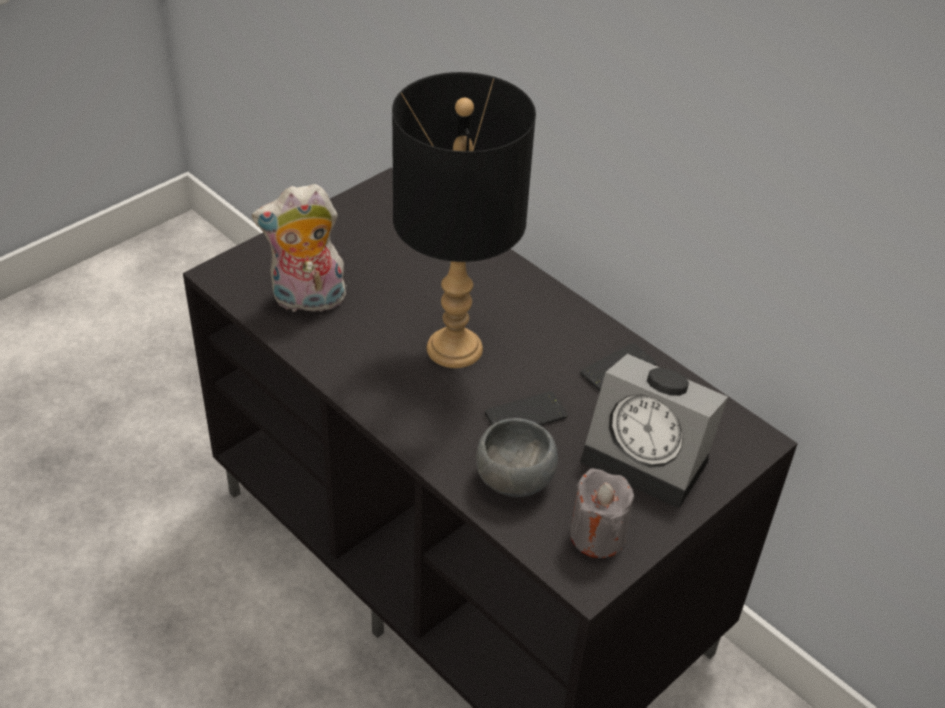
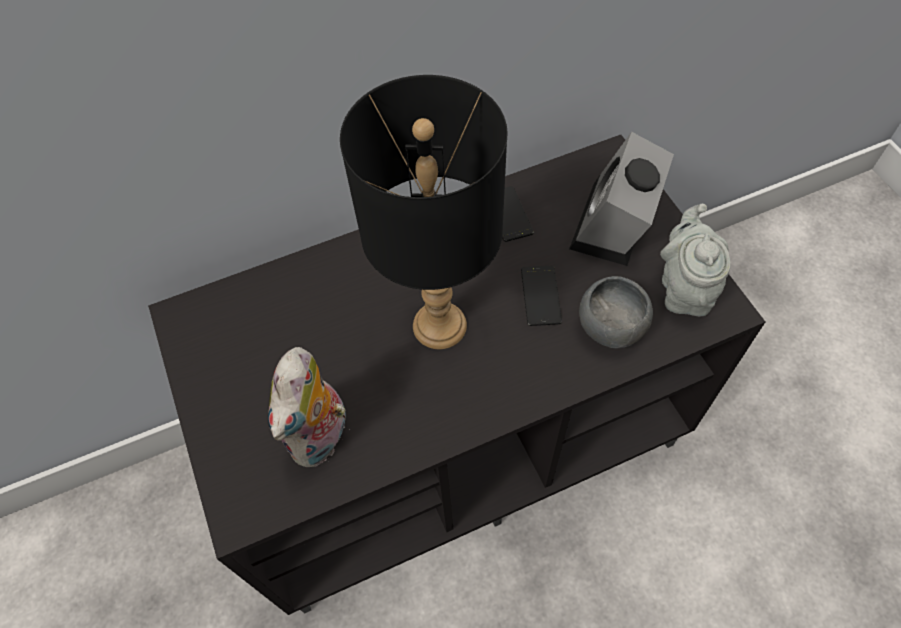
camera: 65 degrees left, 15 degrees up
grey candle [570,468,634,558] -> grey teapot [660,204,730,317]
alarm clock [580,354,728,509] -> alarm clock turned 150 degrees clockwise [569,132,674,266]

